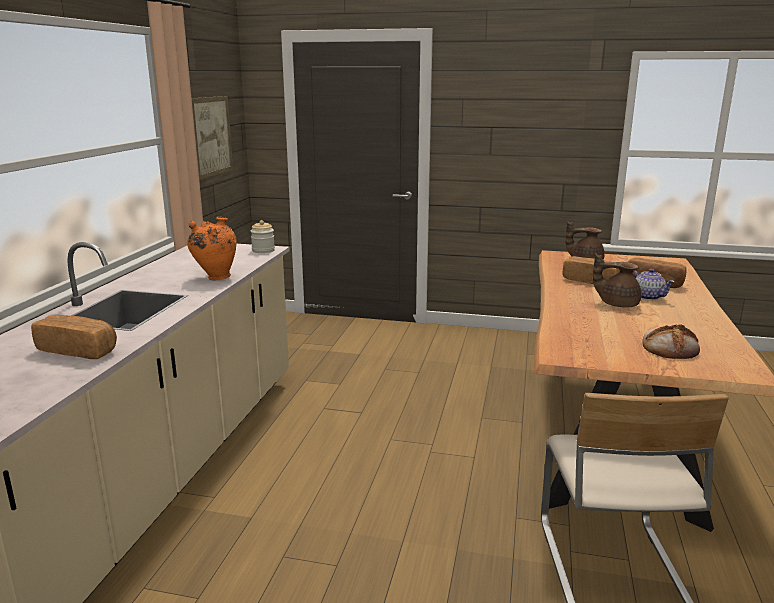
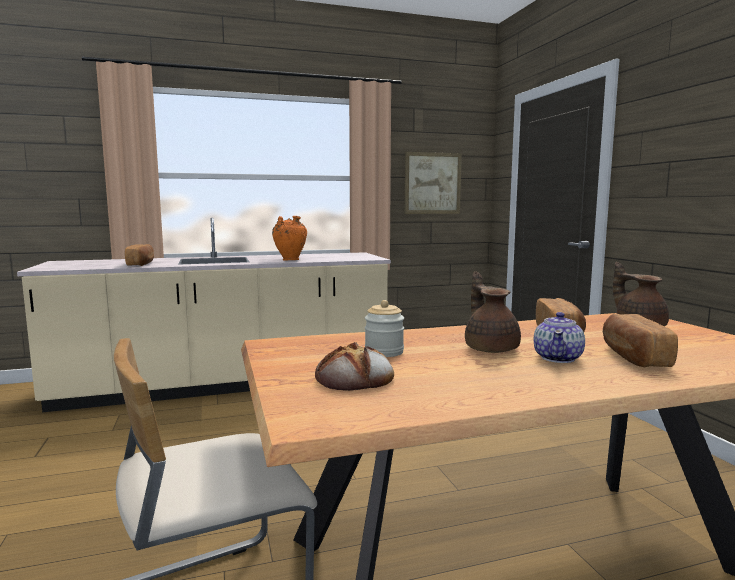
camera: 60 degrees right, 10 degrees down
jar [251,220,275,253] -> jar moved to [365,300,404,357]

